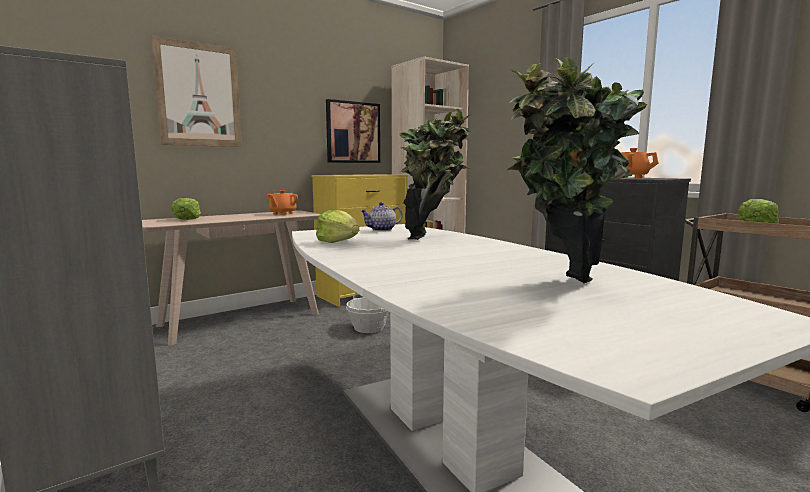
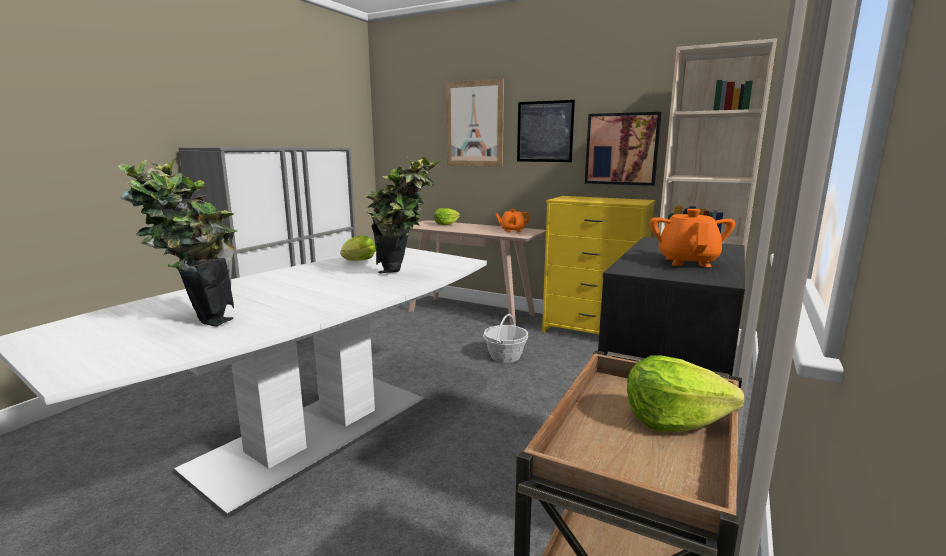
camera: 65 degrees right, 5 degrees up
teapot [360,202,402,231] -> none
none -> picture [517,100,575,162]

